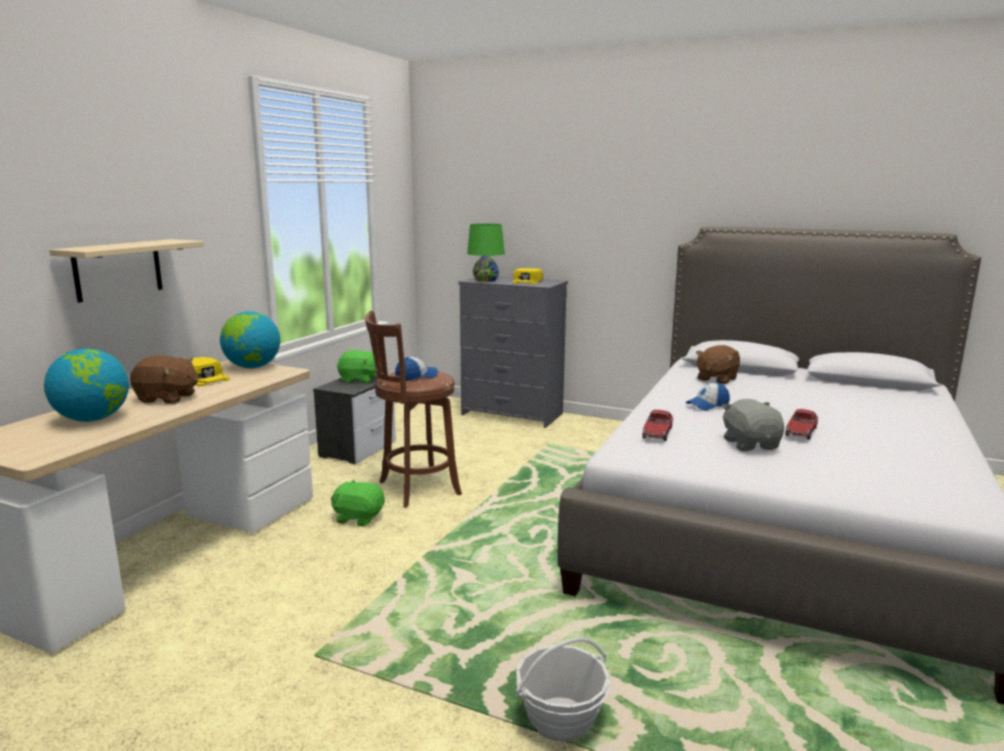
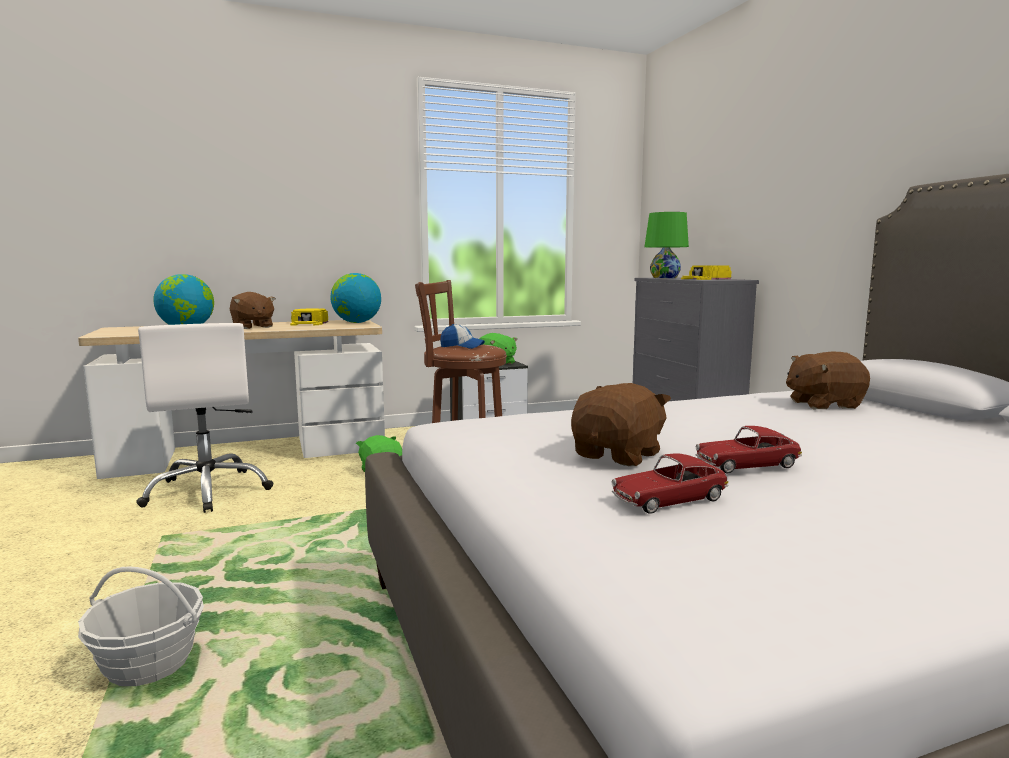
camera: 45 degrees right, 5 degrees down
beige shelf [49,239,204,303] -> none
toy car [642,410,673,441] -> toy car moved to [611,454,729,514]
cap [686,382,730,411] -> none
grey plush toy [722,399,784,451] -> brown plush toy [571,383,671,466]
none -> white office chair [136,323,274,513]

